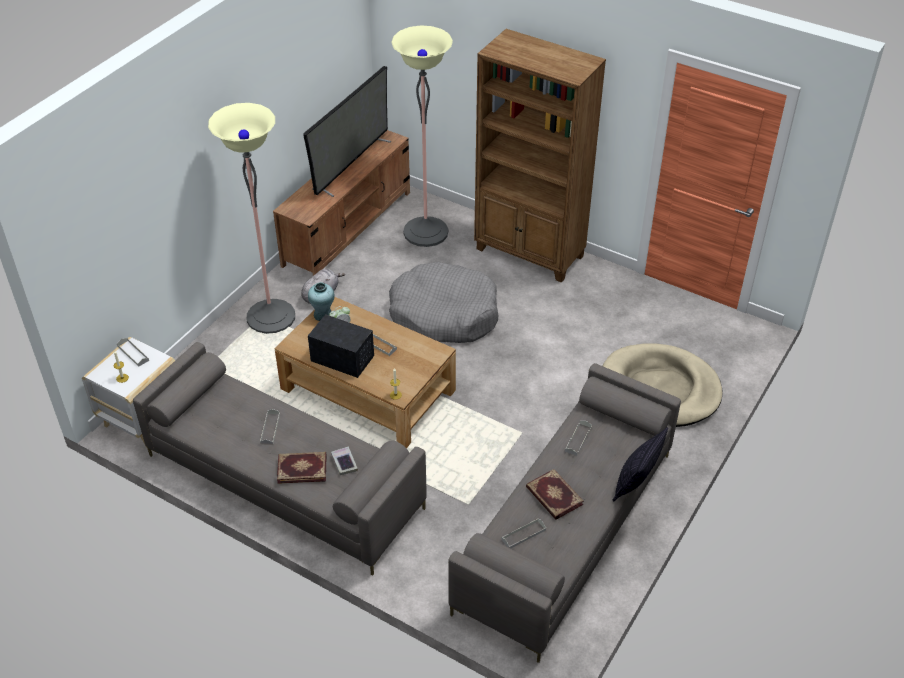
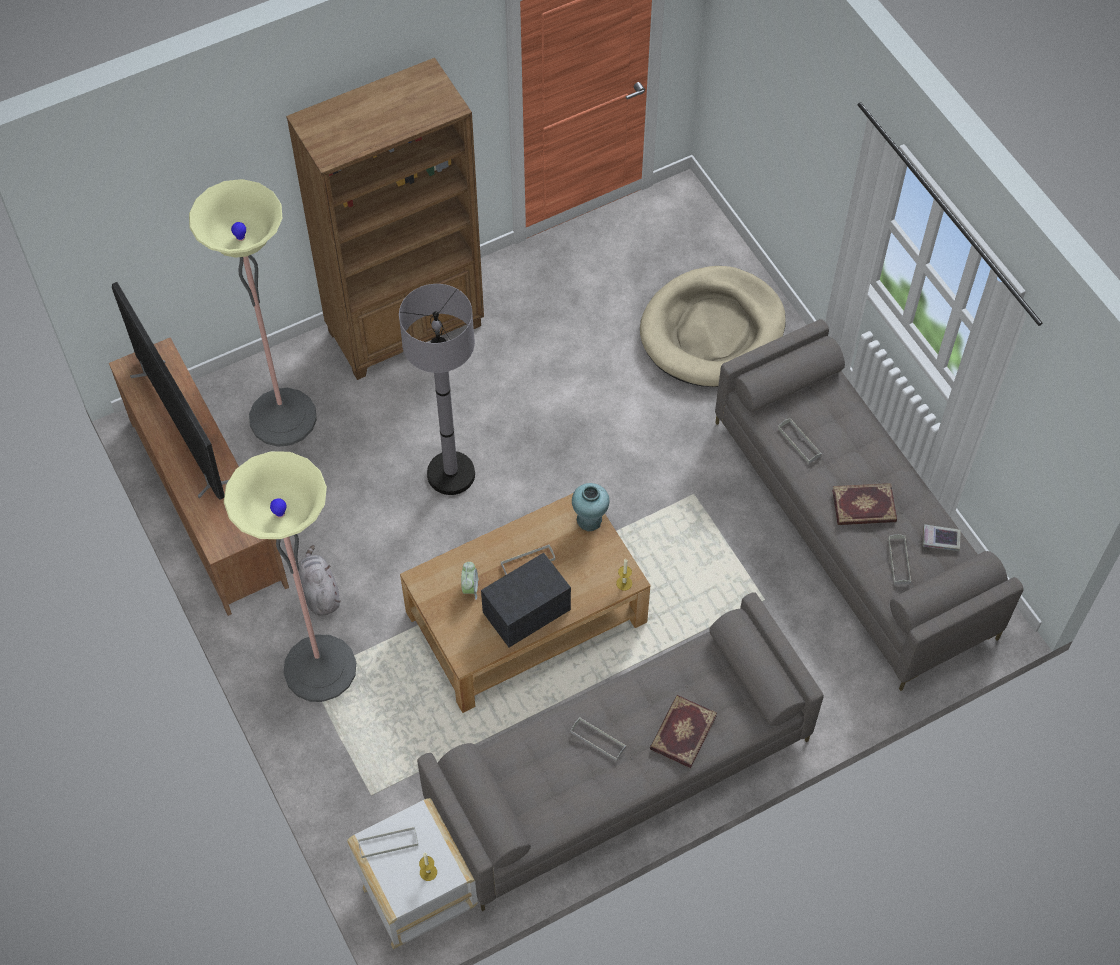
camera: 60 degrees left, 15 degrees up
turquoise vase [308,282,335,321] -> turquoise vase moved to [572,483,609,531]
book [331,447,358,475] -> book moved to [922,524,961,551]
grey dog bed [389,262,498,343] -> grey floor lamp [399,284,475,495]
pillow [613,427,668,502] -> none

